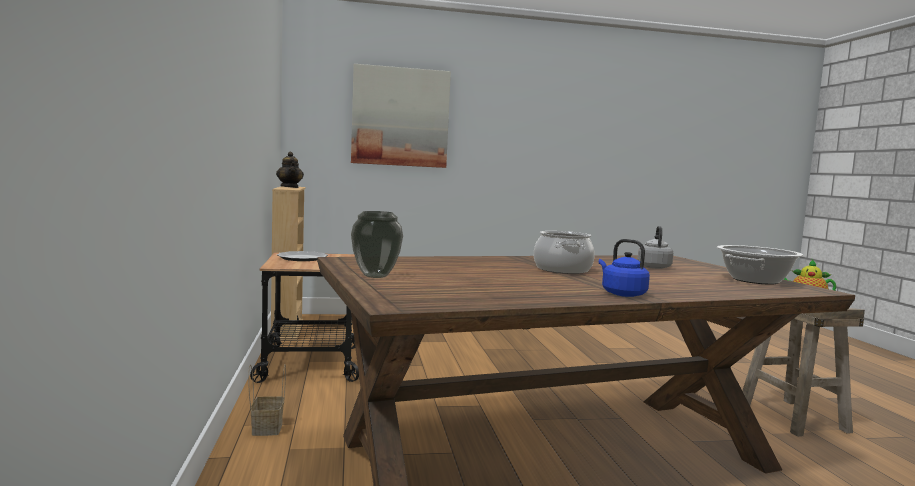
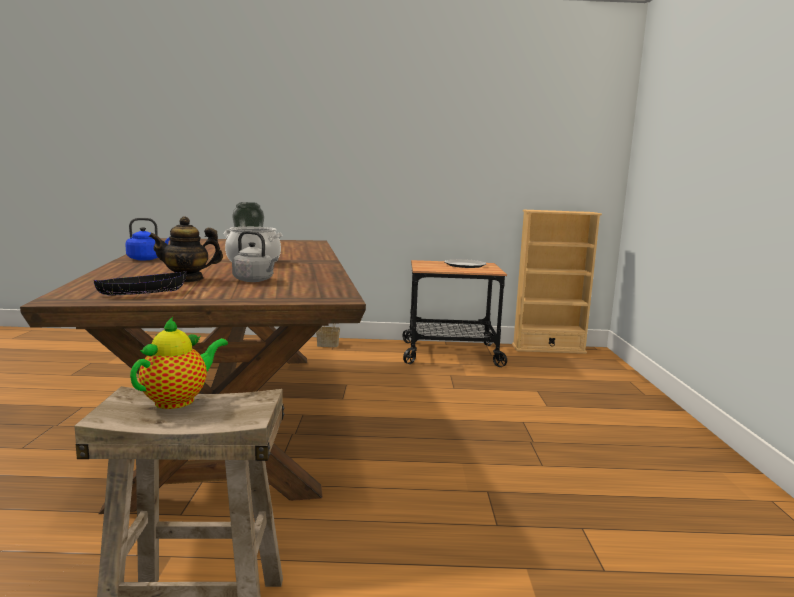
camera: 100 degrees right, 5 degrees up
teapot [276,152,304,188] -> teapot moved to [149,217,223,282]
picture [351,64,451,168] -> none
cooking pot [717,245,803,285] -> black bowl [94,271,187,296]

